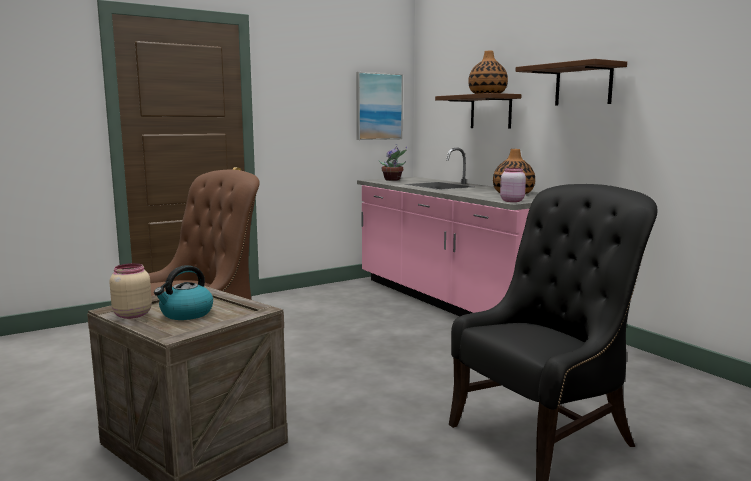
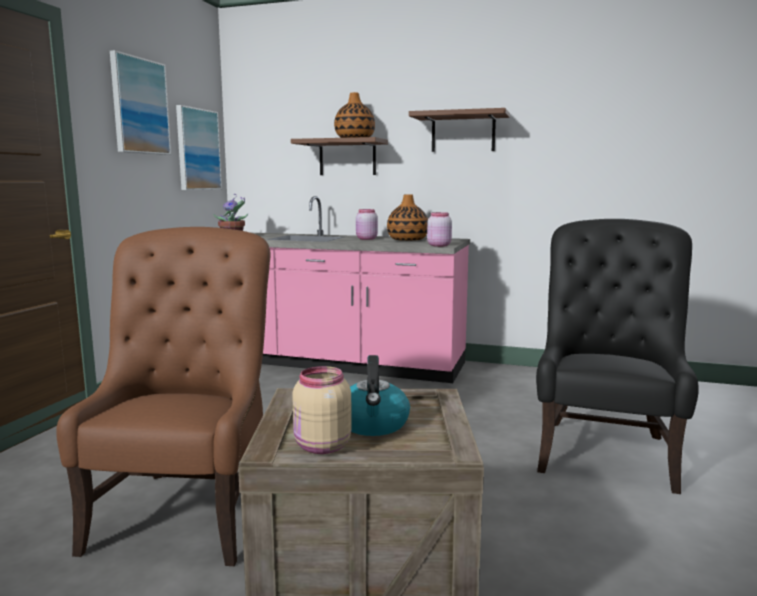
camera: 40 degrees left, 0 degrees up
none -> picture [110,50,171,155]
none -> pink jar [356,209,378,240]

